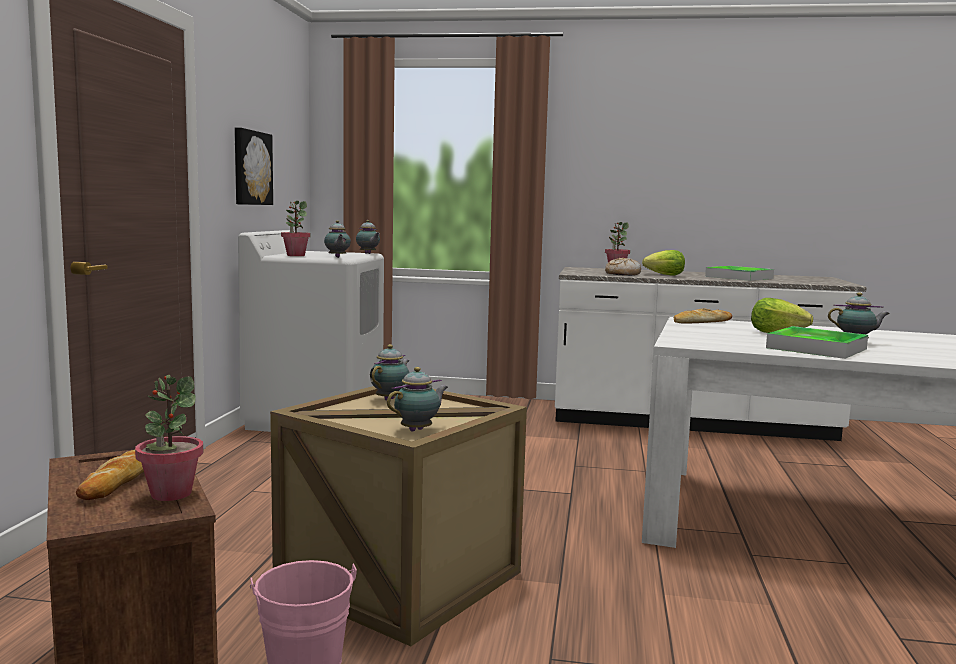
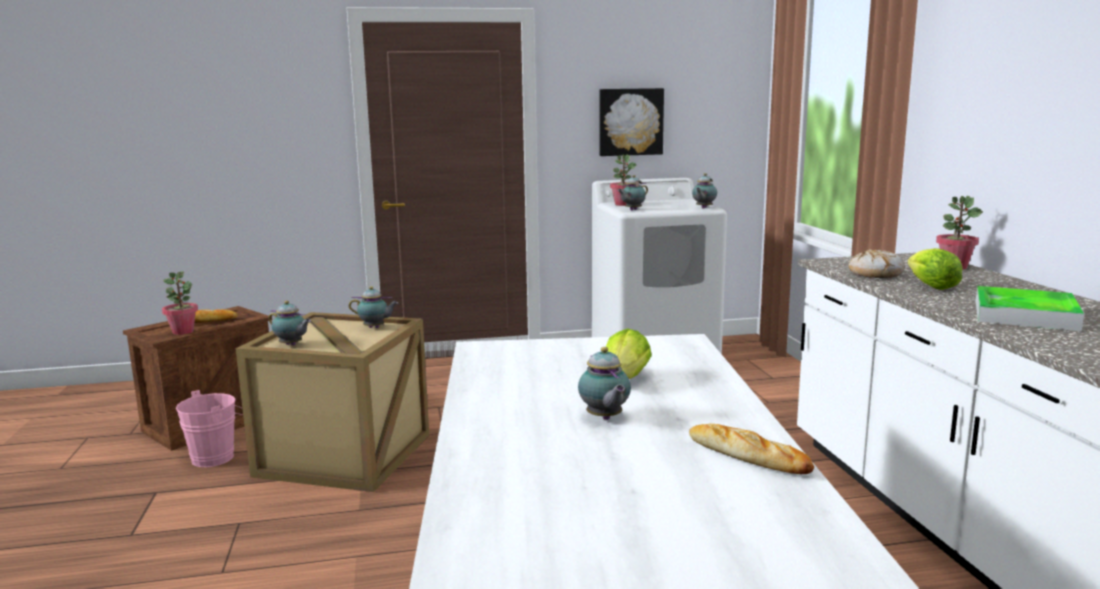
camera: 70 degrees right, 5 degrees up
bread [674,308,732,324] -> bread moved to [689,424,814,474]
tray [766,326,868,359] -> none

